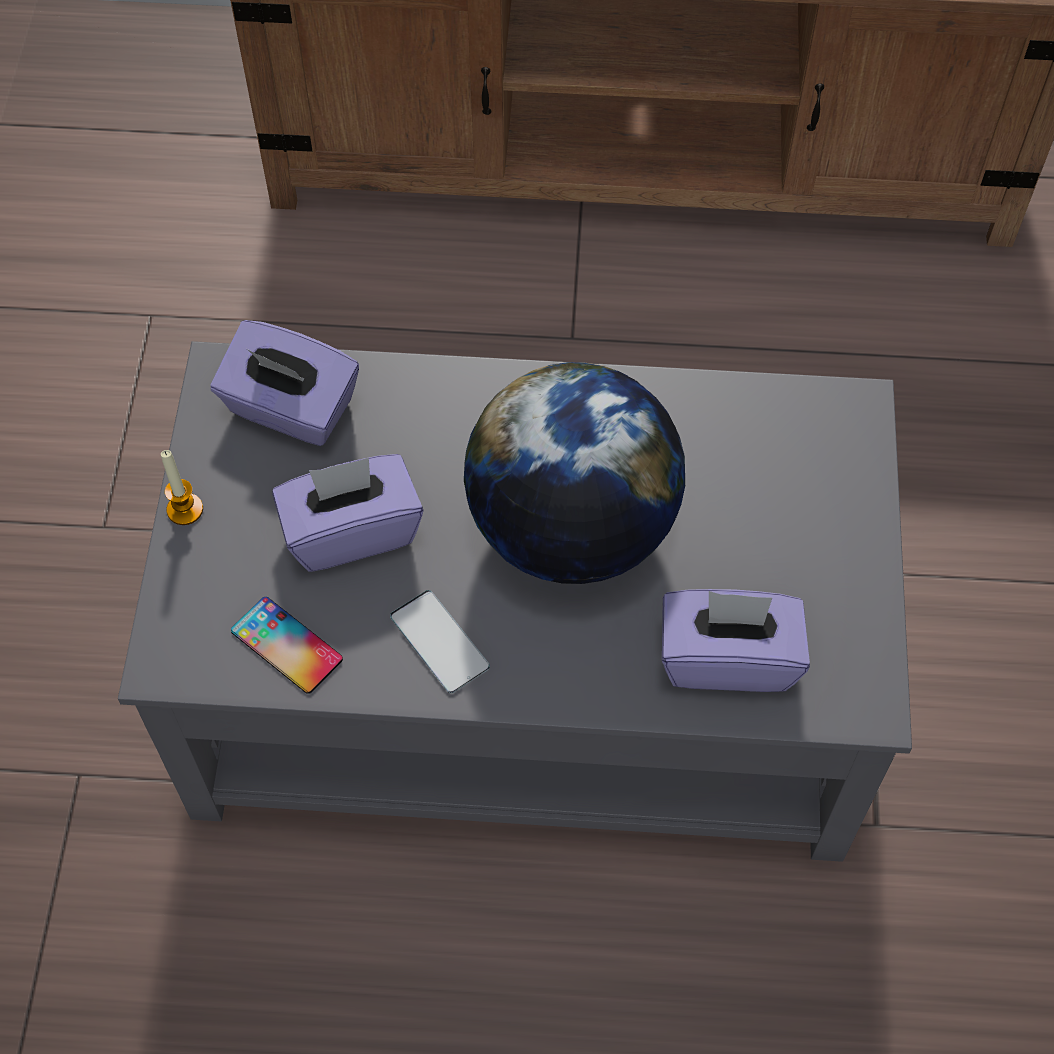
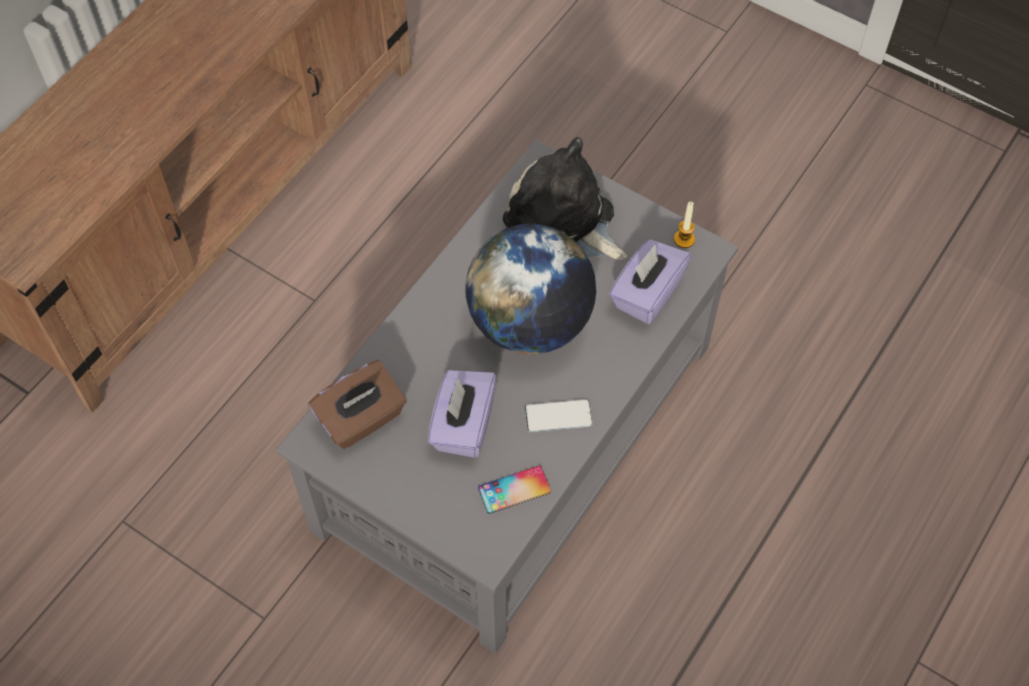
camera: 60 degrees left, 0 degrees up
candle [161,450,203,525] -> candle moved to [674,202,695,248]
purple tissue box [210,320,359,446] -> brown tissue box [309,360,407,449]
none -> plush toy [503,137,627,260]

